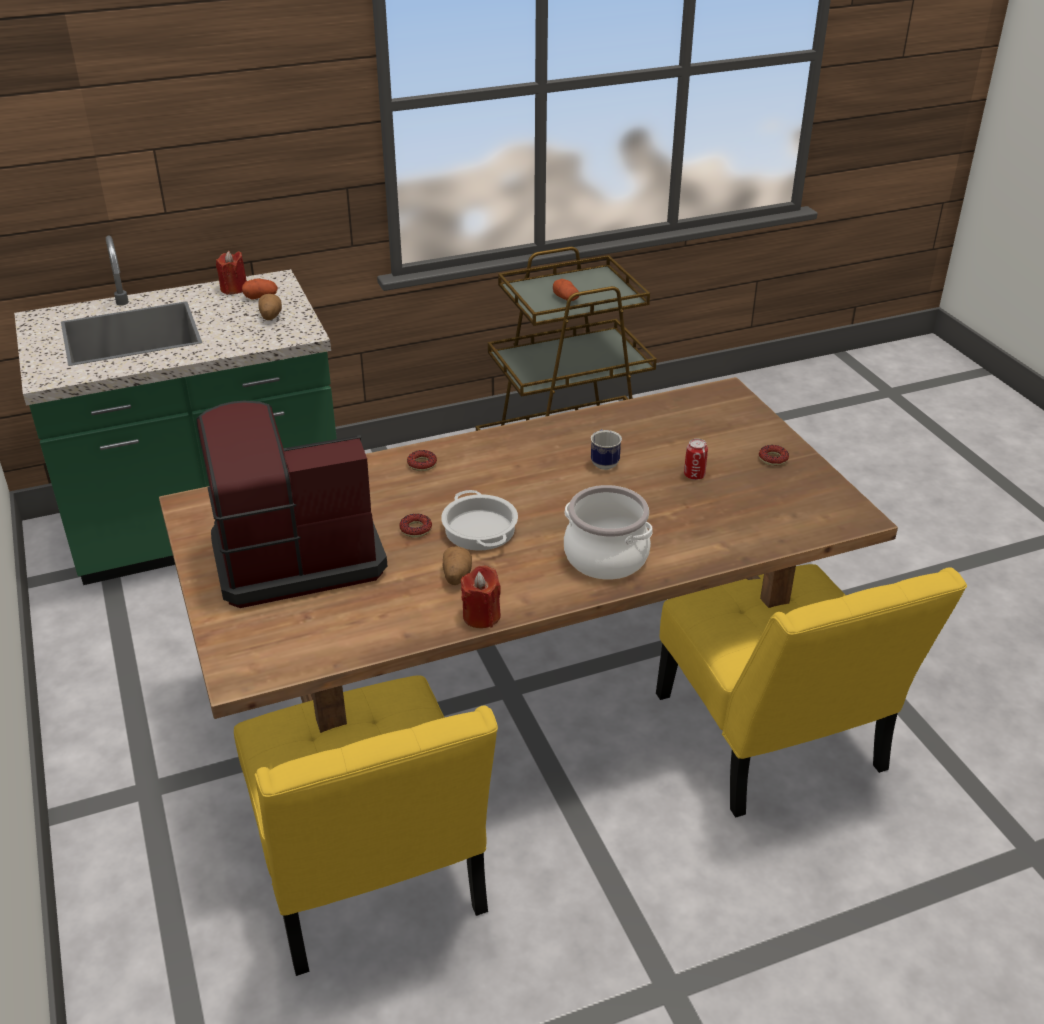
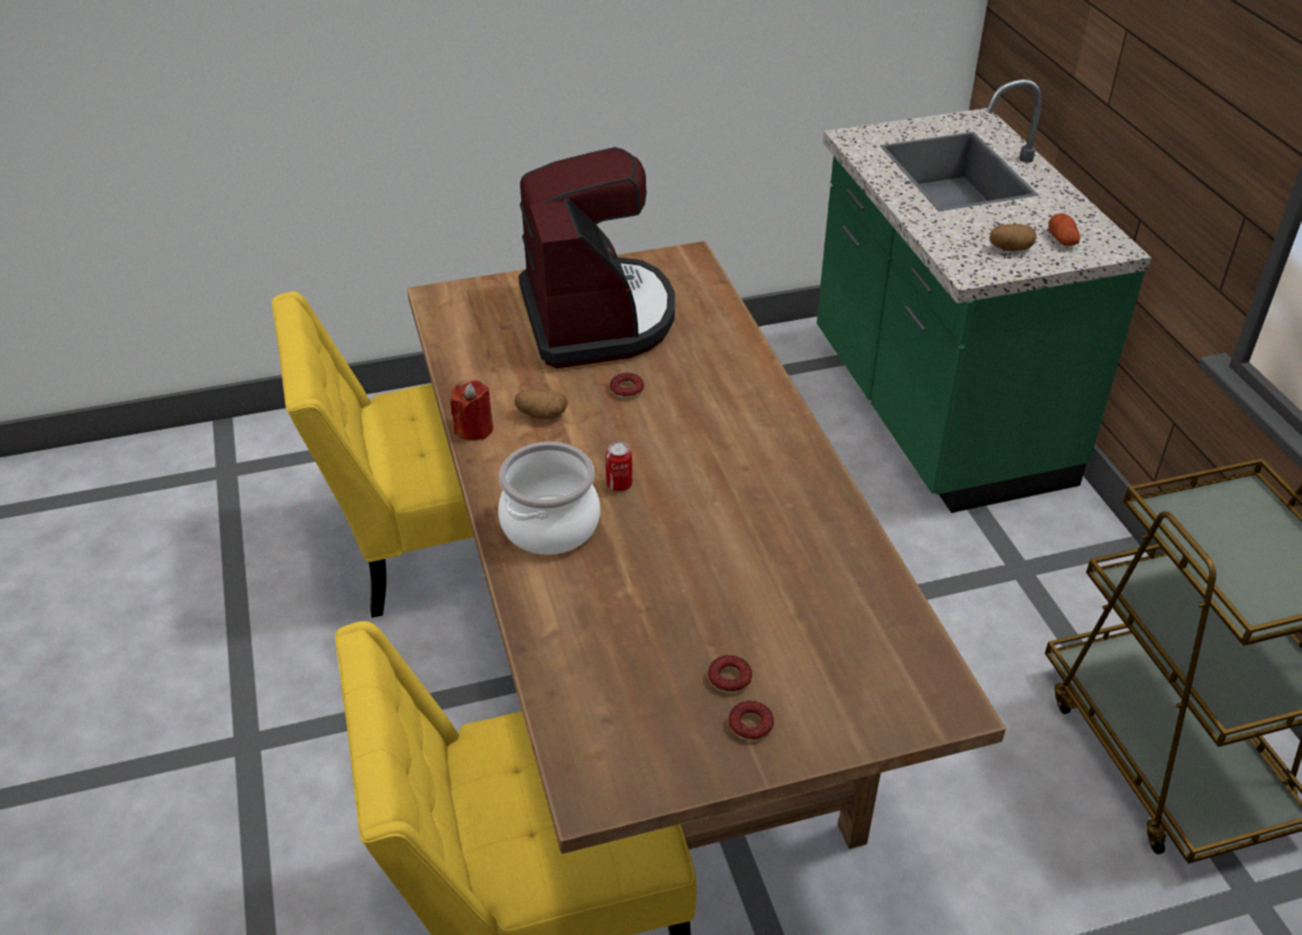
camera: 95 degrees right, 5 degrees up
red candle [216,251,247,295] -> none
donut [407,450,437,471] -> donut moved to [708,655,752,693]
cooking pot [441,490,518,551] -> none
potato [553,279,579,301] -> none
mug [591,429,622,470] -> none
can [684,439,708,480] -> can moved to [606,442,632,491]

